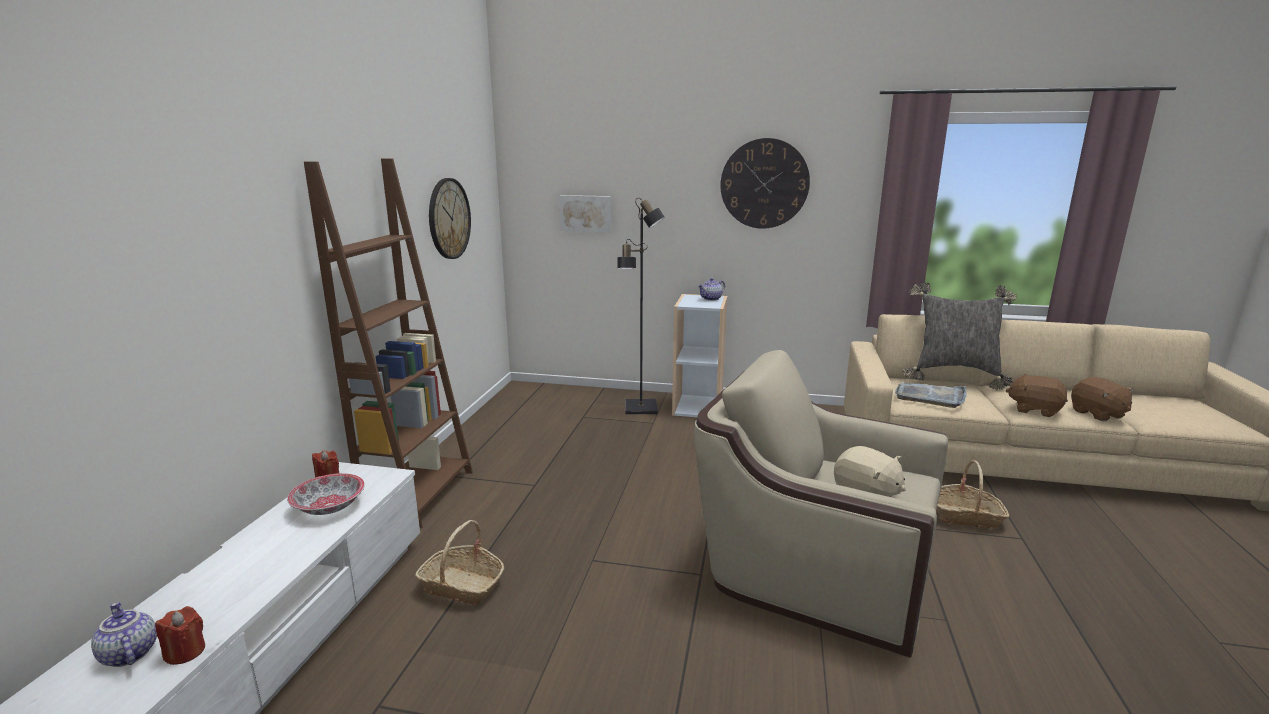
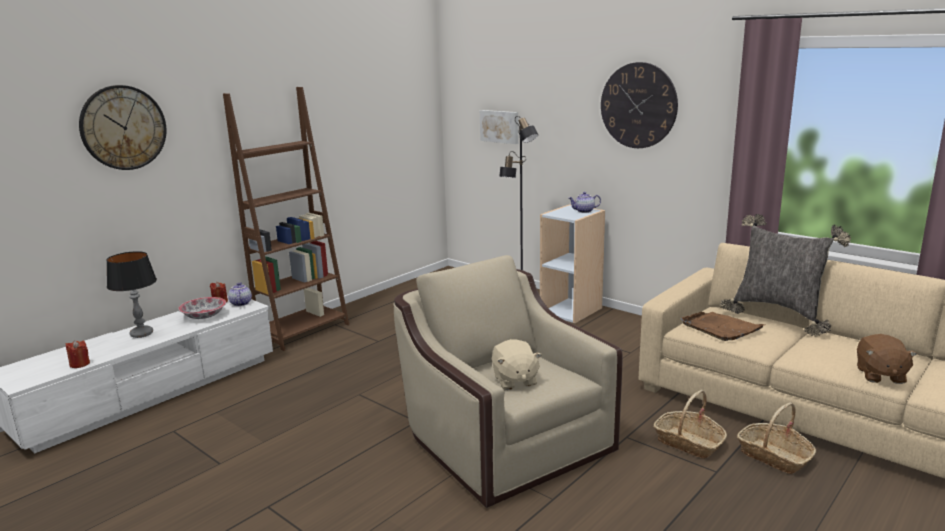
camera: 30 degrees right, 0 degrees up
teapot [91,602,157,667] -> teapot moved to [228,282,252,306]
basket [415,520,504,605] -> basket moved to [737,402,816,474]
wall clock [429,178,471,259] -> wall clock moved to [79,85,167,170]
grey tray [895,382,967,408] -> brown tray [681,312,766,341]
brown plush toy [1006,374,1068,417] -> none
none -> table lamp [106,251,157,338]

